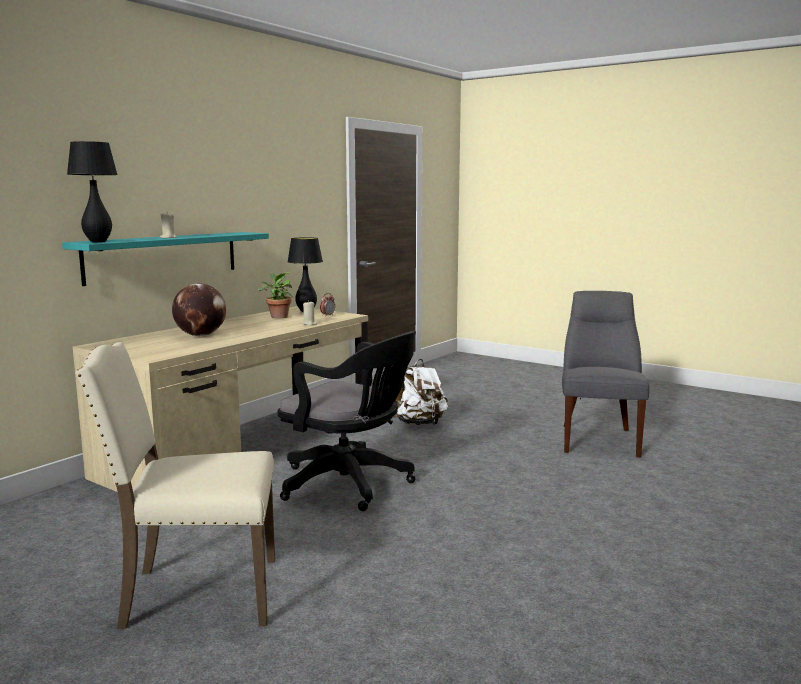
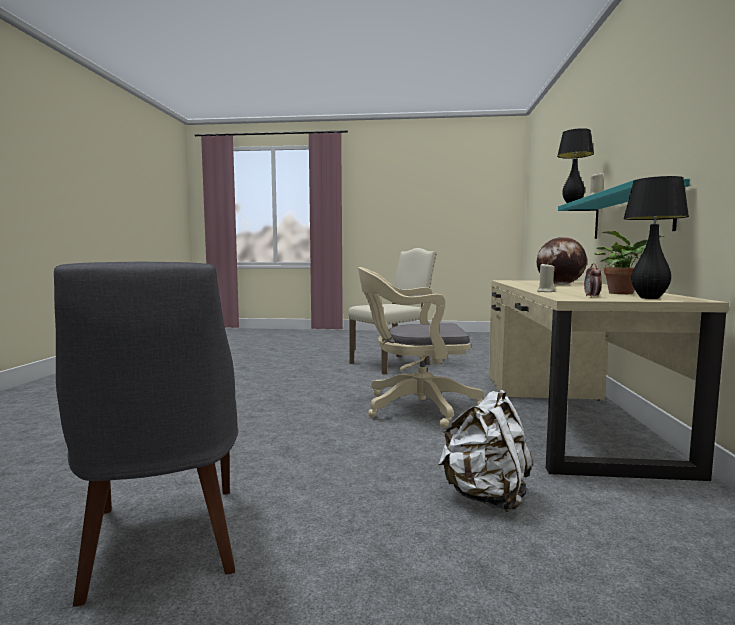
camera: 150 degrees right, 5 degrees down
black office chair [278,331,416,511] -> beige office chair [358,267,484,428]

